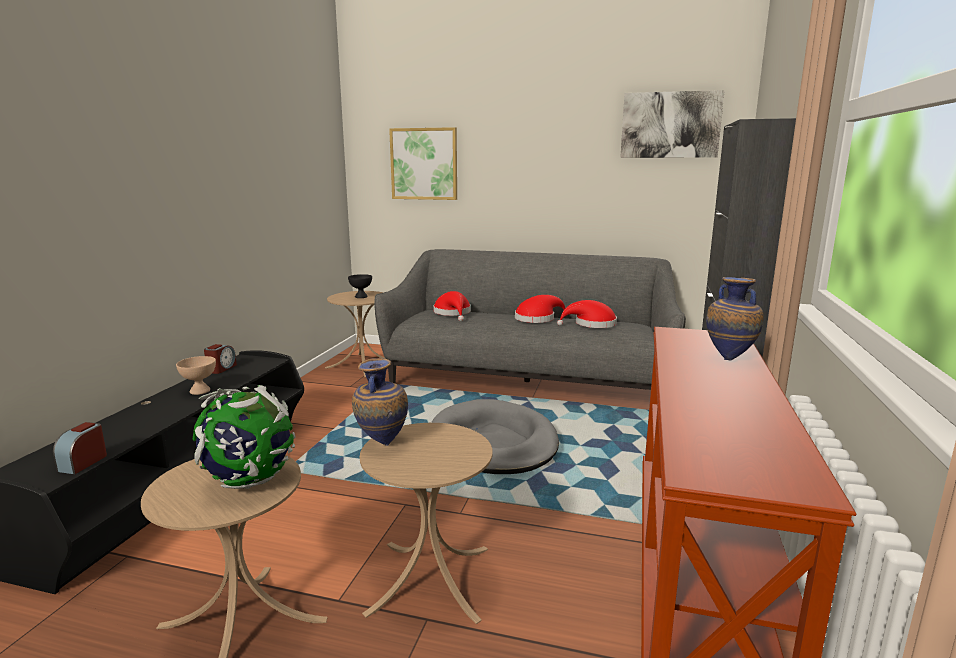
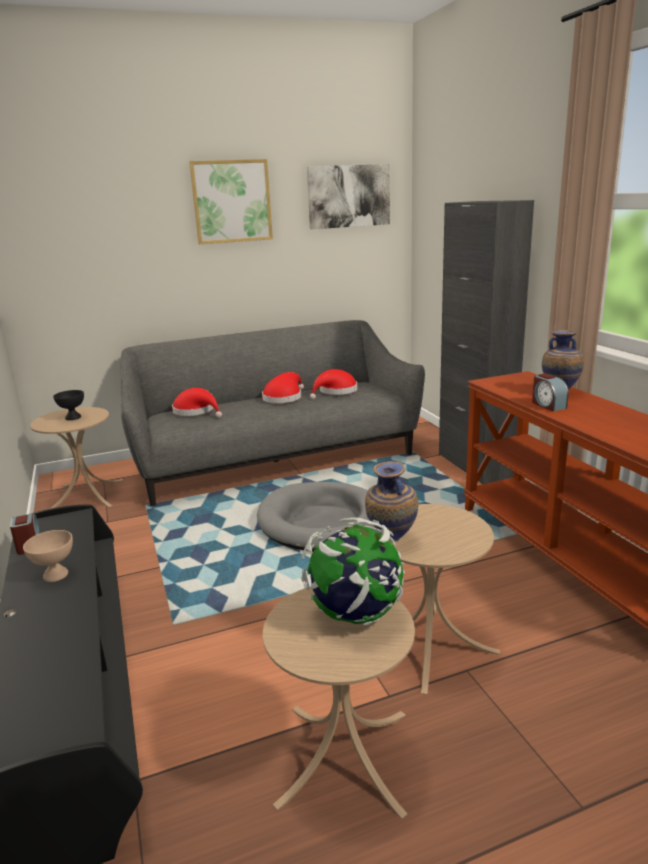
camera: 35 degrees left, 5 degrees up
alarm clock [53,422,107,474] -> alarm clock moved to [532,373,568,411]
picture [389,127,457,200] -> picture moved to [189,159,273,244]

